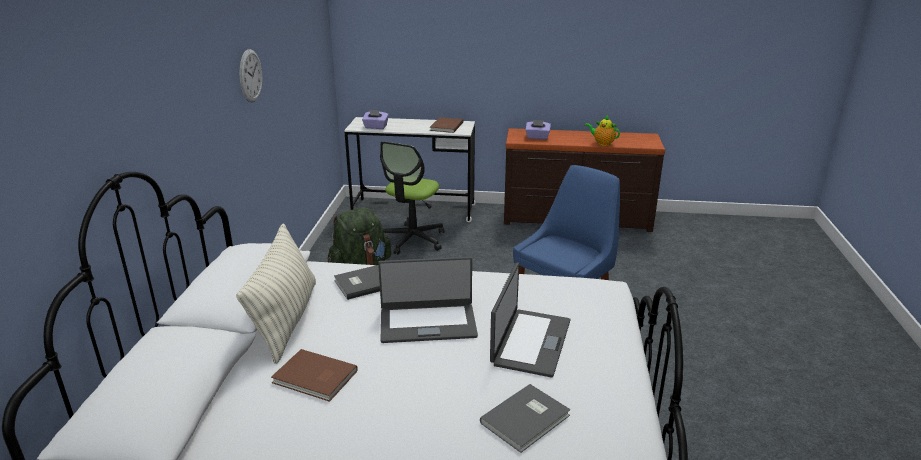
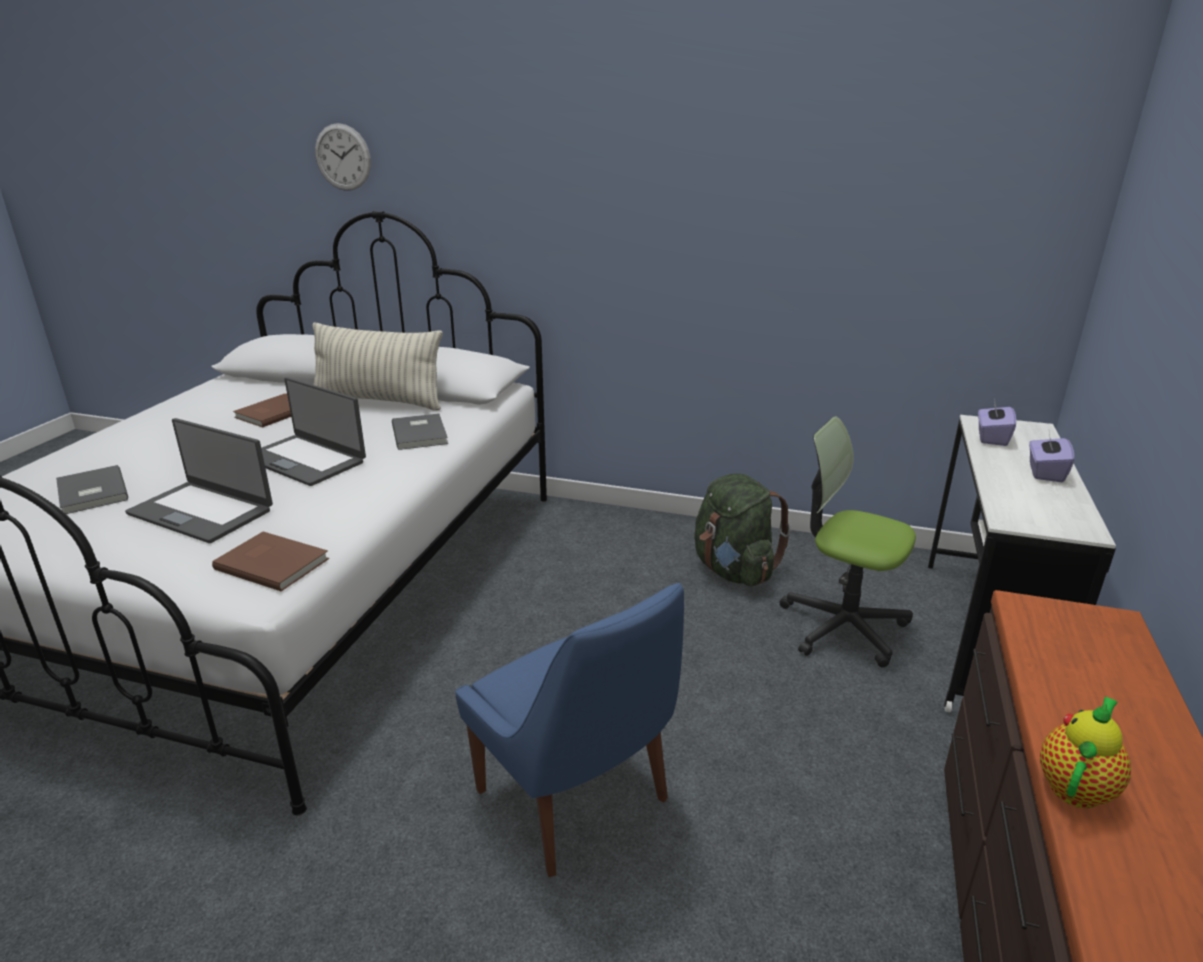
camera: 100 degrees right, 0 degrees up
wall clock [240,49,262,102] -> wall clock moved to [315,123,371,191]
laptop [378,257,478,343] -> laptop turned 60 degrees counterclockwise [261,377,366,486]
brown book [430,117,464,133] -> brown book moved to [212,532,329,591]
purple tissue box [525,120,551,140] -> purple tissue box moved to [1029,433,1074,482]

